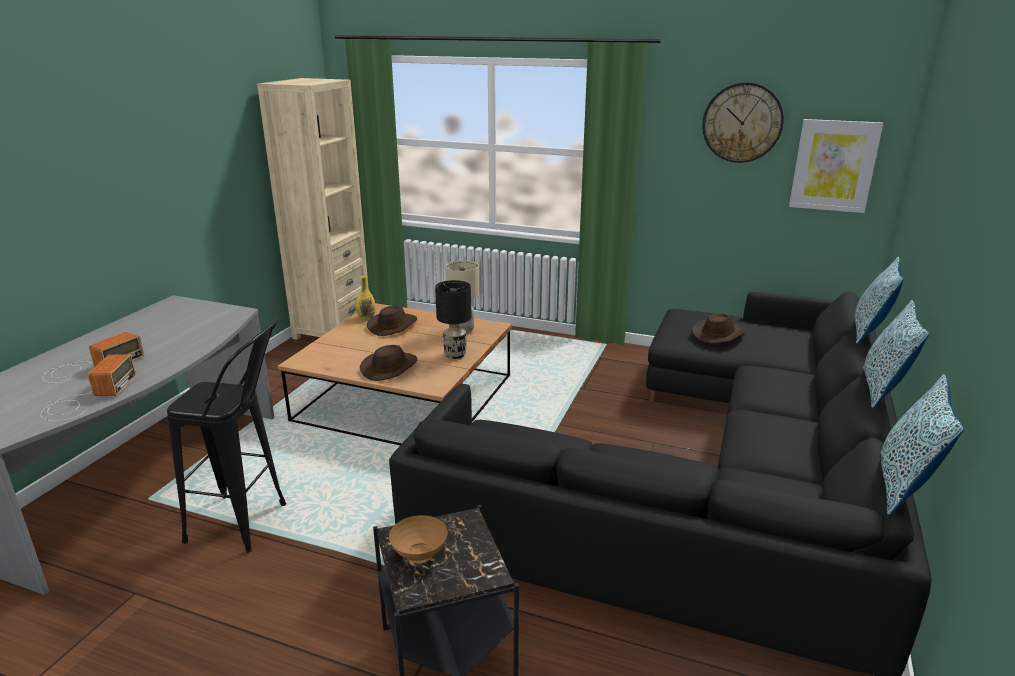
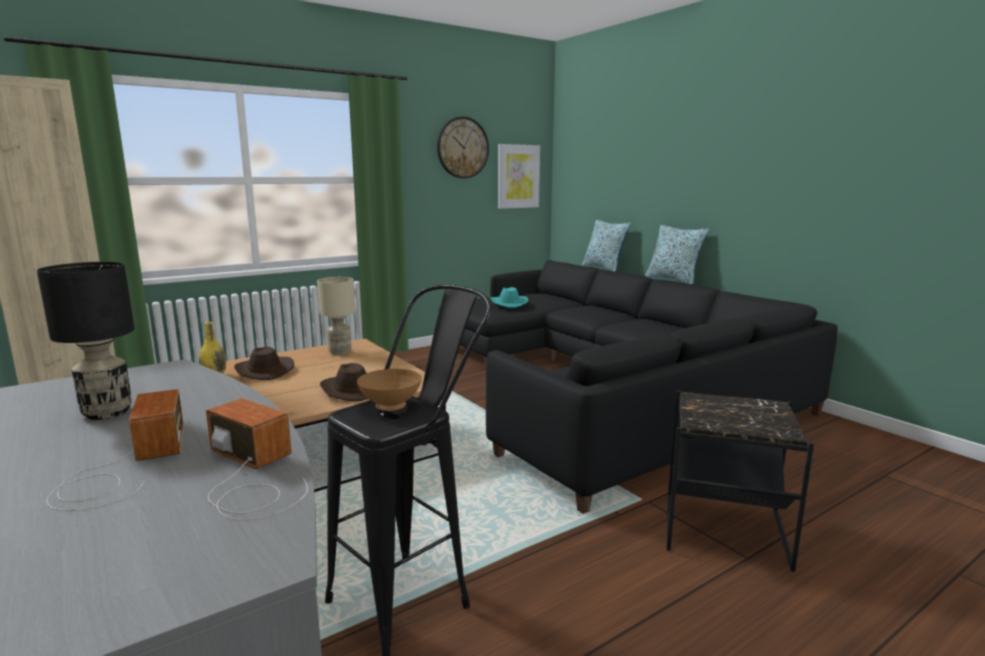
camera: 55 degrees left, 10 degrees down
brown bowl [389,515,448,564] -> brown bowl moved to [357,369,422,411]
black table lamp [435,280,472,359] -> black table lamp moved to [37,262,135,420]
brown hat [691,313,745,344] -> turquoise hat [490,287,528,308]
pillow [881,374,964,516] -> none

